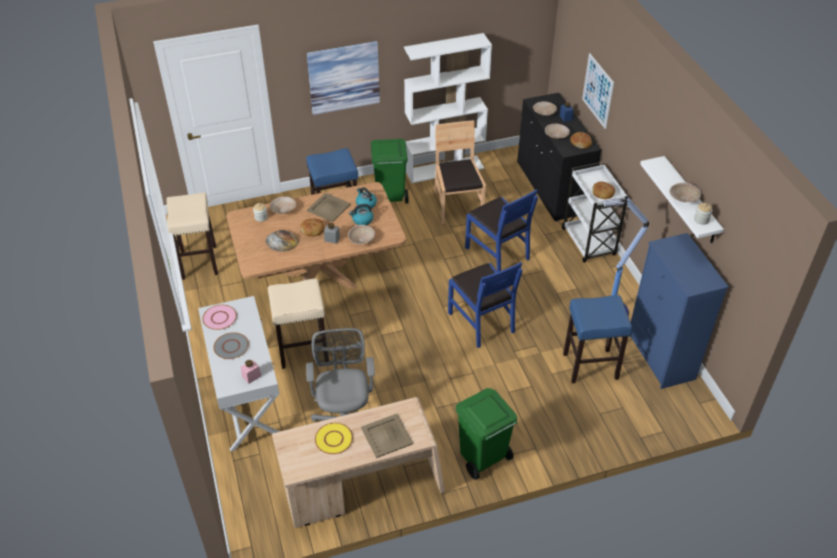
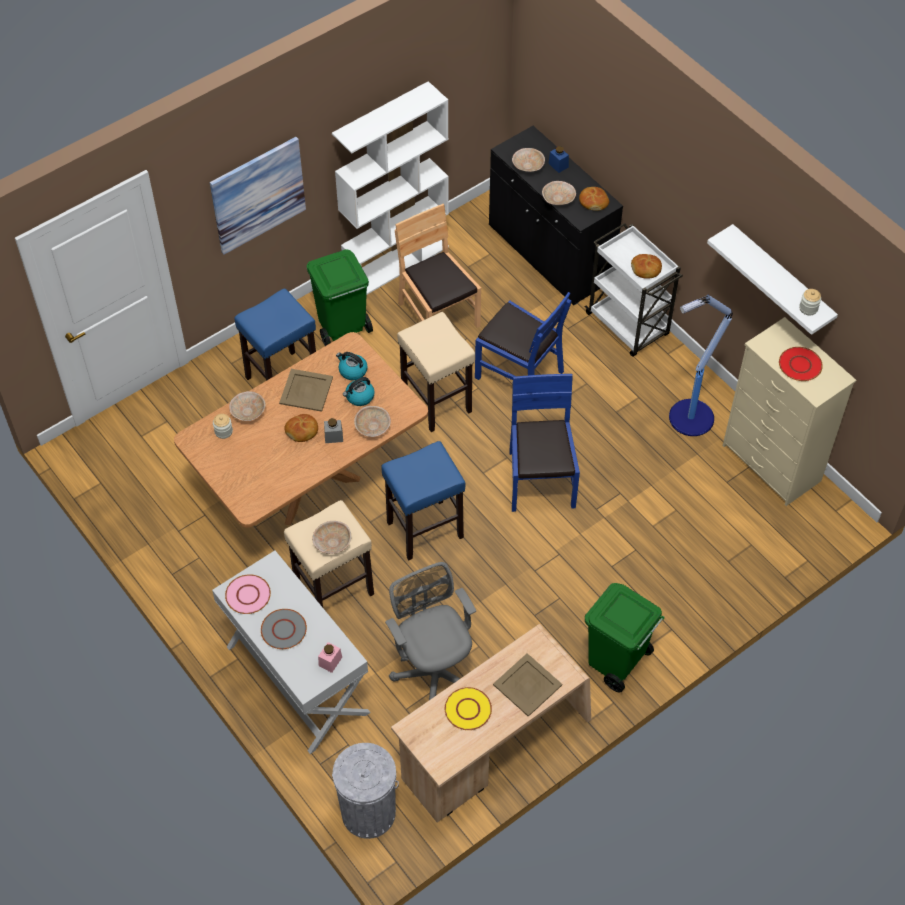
camera: 20 degrees left, 10 degrees up
beige stool [166,192,218,280] -> beige stool moved to [397,312,475,432]
bread [266,230,299,252] -> none
blue chair [448,262,522,348] -> blue chair turned 135 degrees counterclockwise [509,374,580,512]
blue stool [563,295,632,383] -> blue stool moved to [381,441,465,561]
picture [582,53,614,129] -> none
blue dresser [628,233,729,389] -> beige dresser [723,317,856,506]
beige bowl [670,183,701,202] -> beige bowl moved to [312,521,351,554]
none -> grey trash can [332,743,399,839]
none -> red plate [779,347,823,381]

